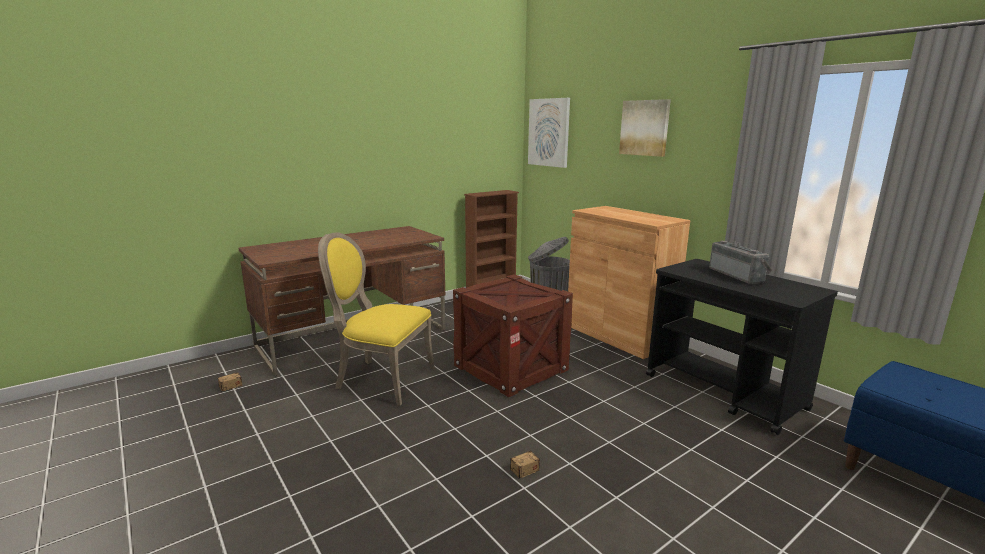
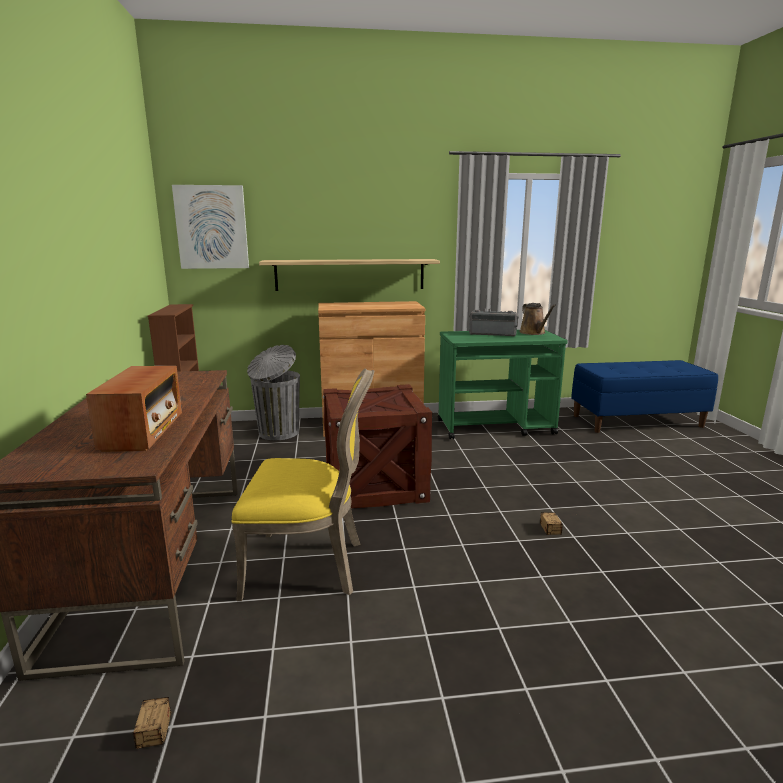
camera: 60 degrees left, 0 degrees up
yellow chair [318,232,435,406] -> yellow chair turned 135 degrees counterclockwise [232,369,374,601]
picture [619,99,671,157] -> none
black cart [646,259,838,435] -> green cart [438,330,568,439]
none -> radio [86,366,182,452]
none -> shelf [259,259,440,291]
none -> brown watering can [519,303,556,335]

